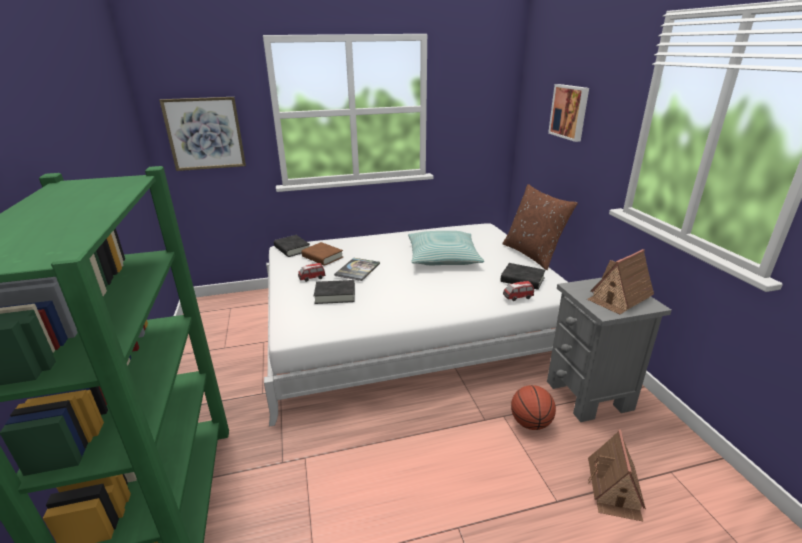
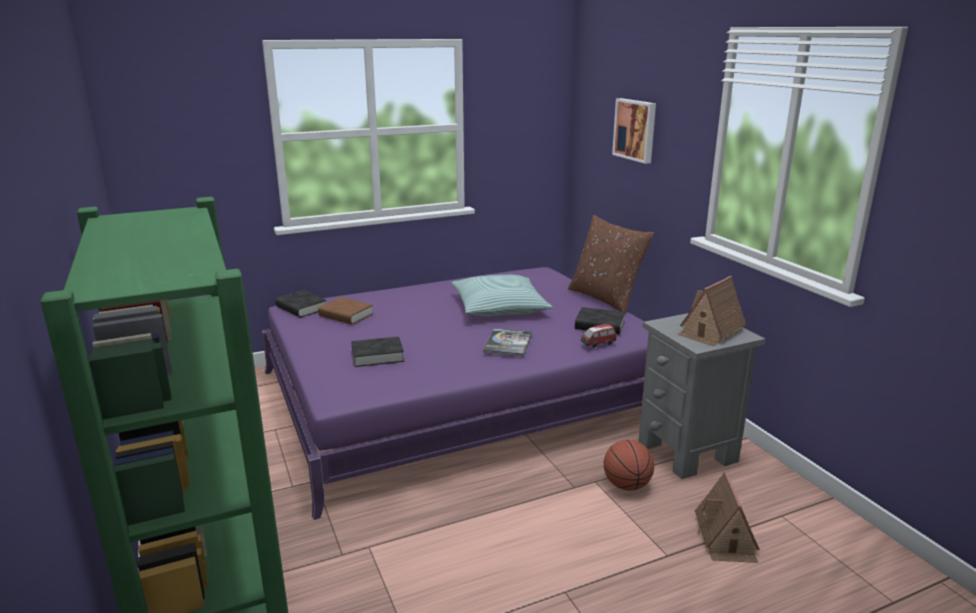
camera: 10 degrees left, 5 degrees down
picture [159,97,246,171] -> none
white bed [264,223,567,427] -> purple bed [262,267,649,520]
toy car [298,263,325,282] -> none
book [334,258,380,281] -> book moved to [483,329,532,356]

